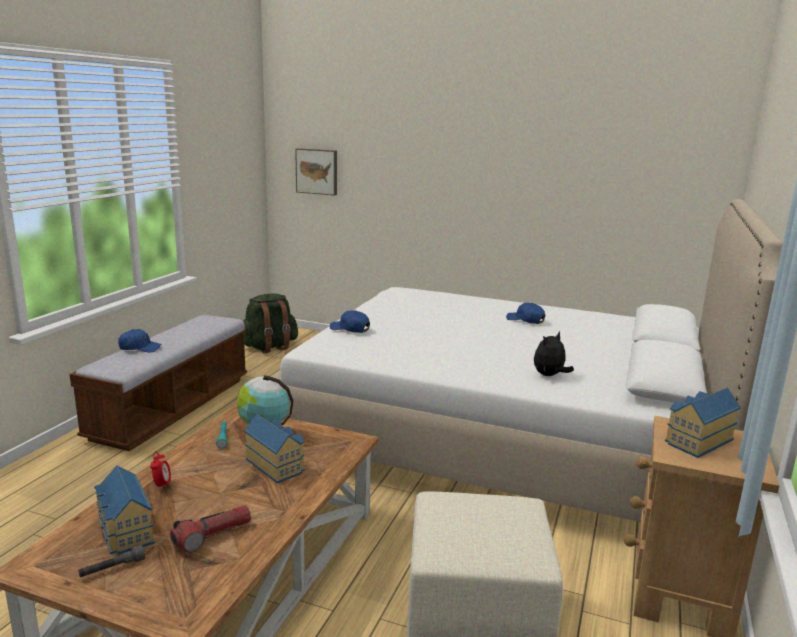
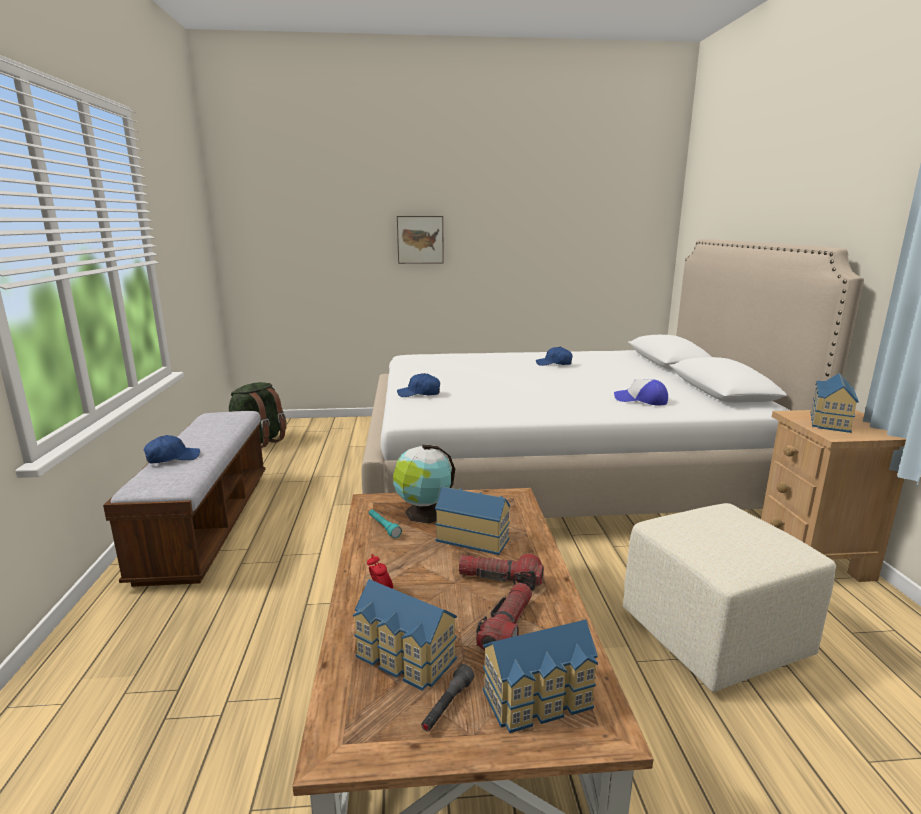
camera: 25 degrees left, 0 degrees up
picture [295,148,337,196] -> picture moved to [397,216,444,264]
plush toy [534,331,574,376] -> cap [614,379,668,406]
none -> flashlight [459,554,544,591]
none -> toy house [483,619,598,733]

